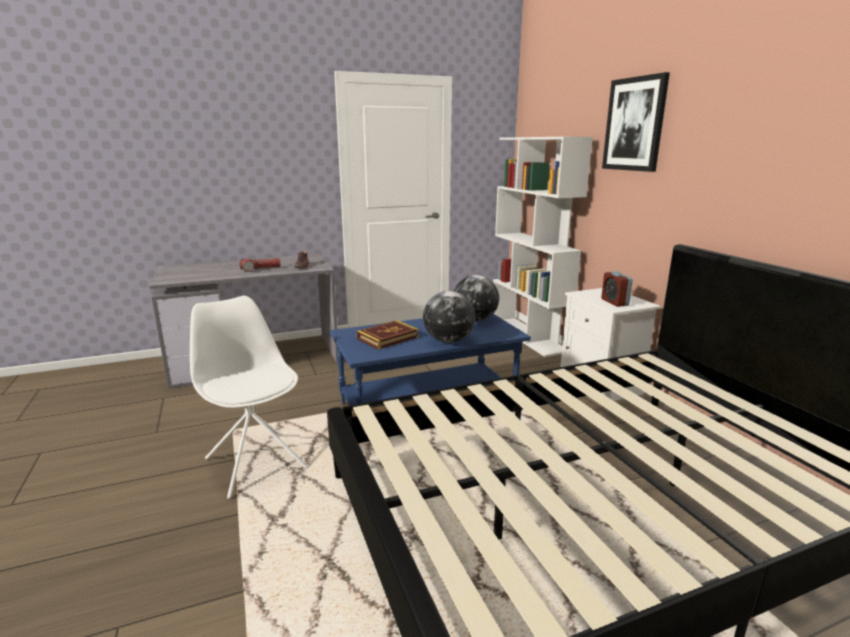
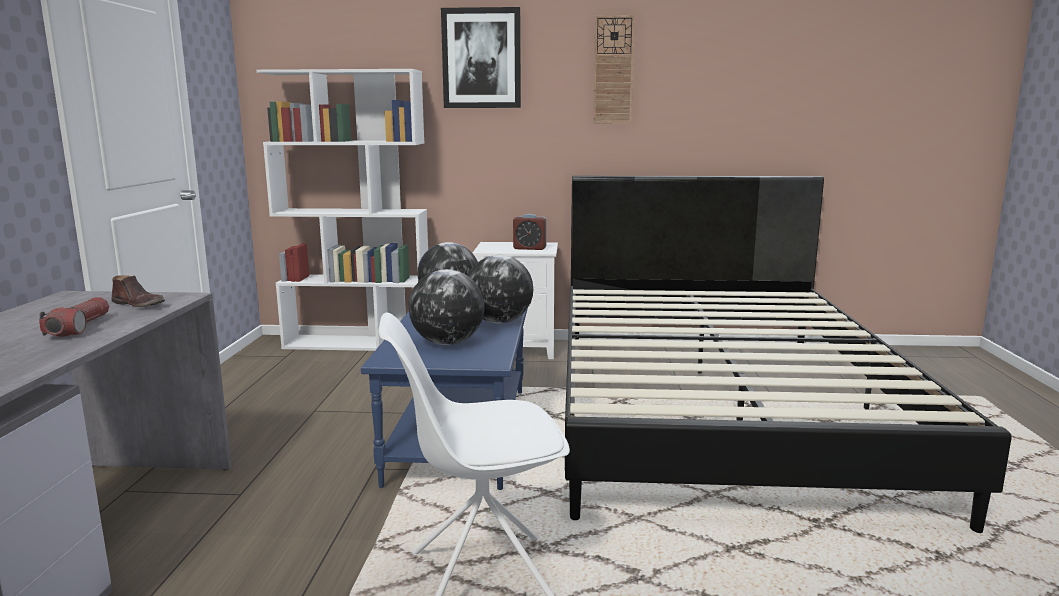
camera: 65 degrees left, 5 degrees down
book [357,320,419,350] -> globe [409,269,485,345]
none -> wall clock [593,15,635,123]

